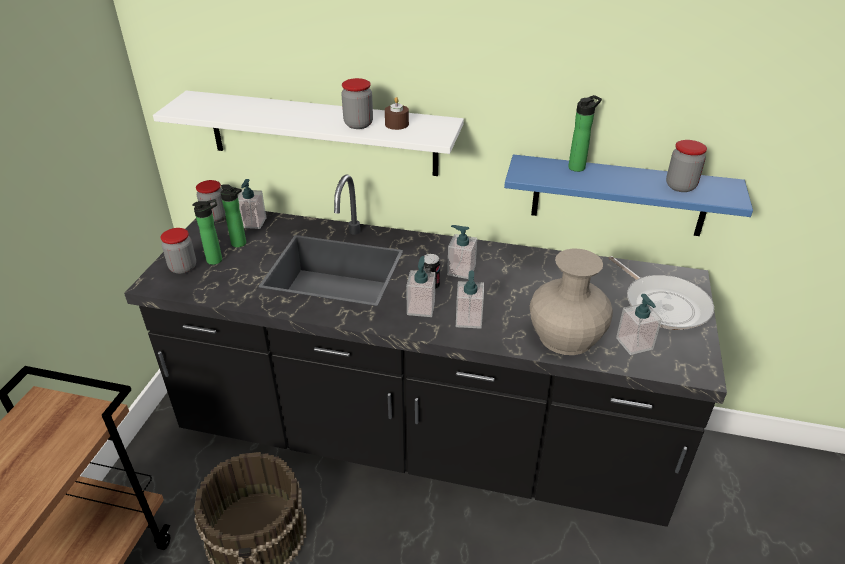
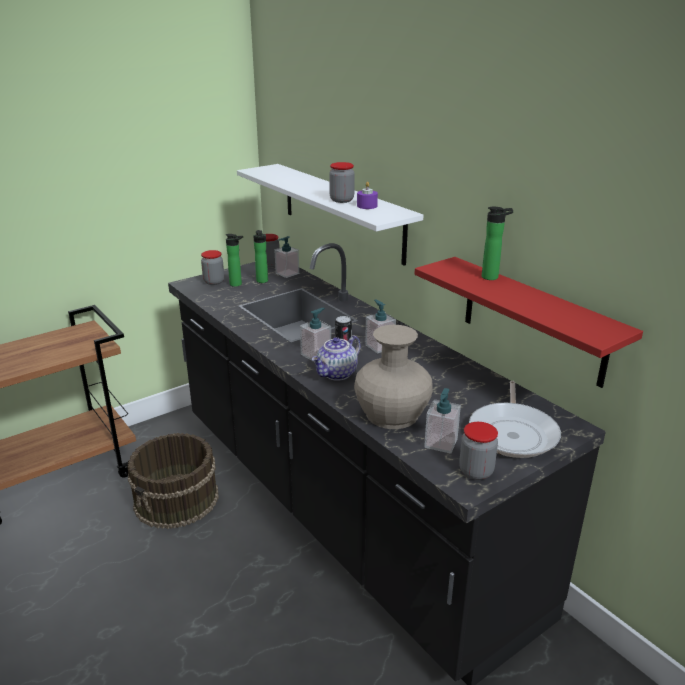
camera: 40 degrees right, 10 degrees down
brown candle [385,97,409,130] -> purple candle [357,182,378,209]
soap dispenser [456,271,484,329] -> teapot [312,335,361,381]
blue shelf [504,155,753,236] -> red shelf [415,257,643,388]
jar [666,140,707,192] -> jar moved to [459,422,498,480]

